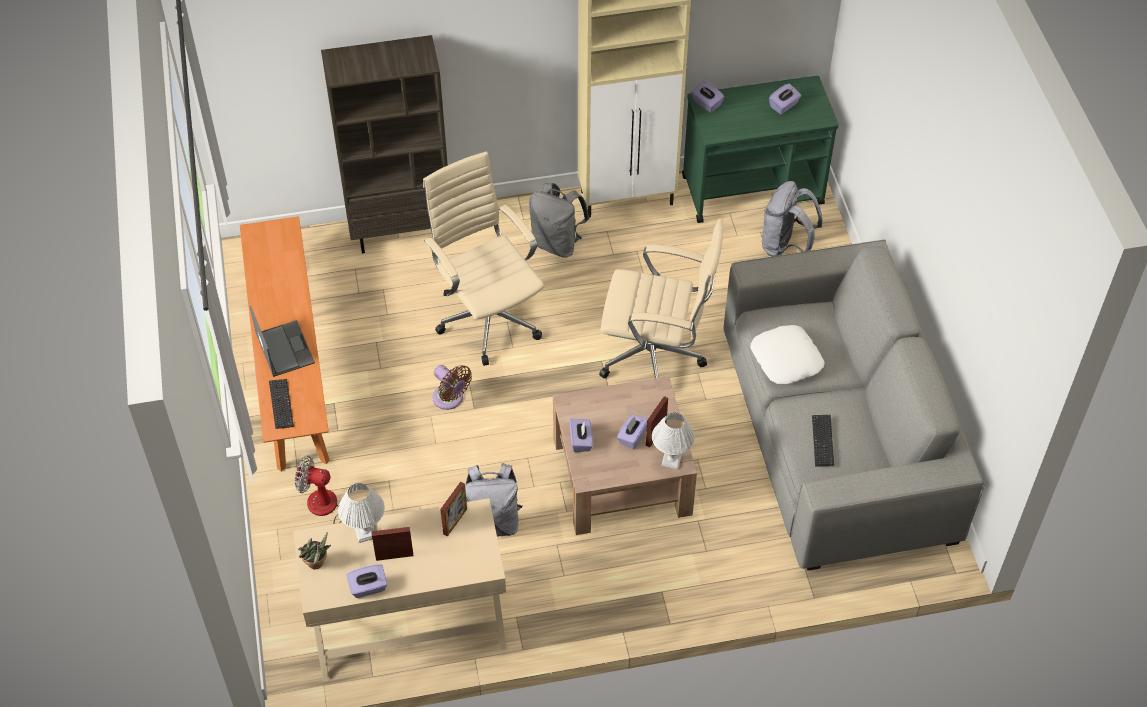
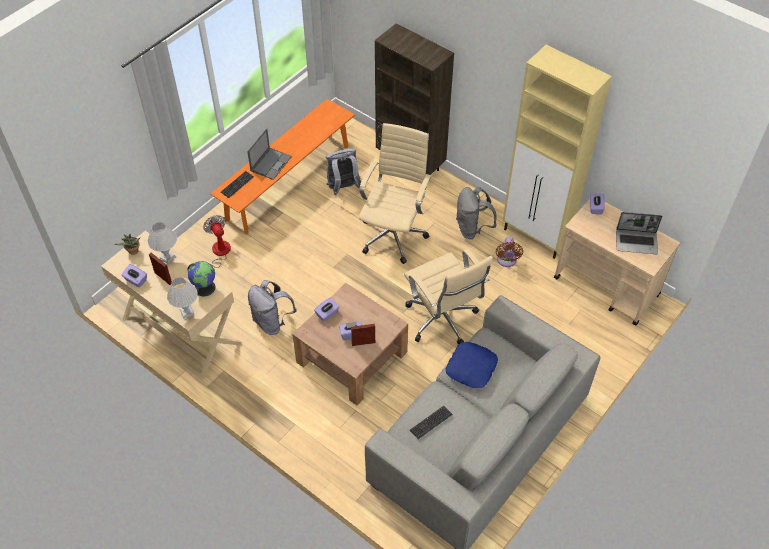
camera: 50 degrees right, 0 degrees up
brown fan [432,365,472,410] -> brown fan moved to [496,237,523,267]
picture frame [440,482,467,536] -> globe [188,261,215,296]
white table lamp [652,412,695,469] -> white table lamp moved to [167,277,198,319]
green cart [682,76,839,223] -> beige cart [554,199,680,326]
white pillow [750,325,825,384] -> blue pillow [445,342,498,388]
grey backpack [762,181,822,257] -> grey backpack moved to [326,148,361,195]
purple tissue box [769,83,801,114] -> laptop [616,212,662,254]

